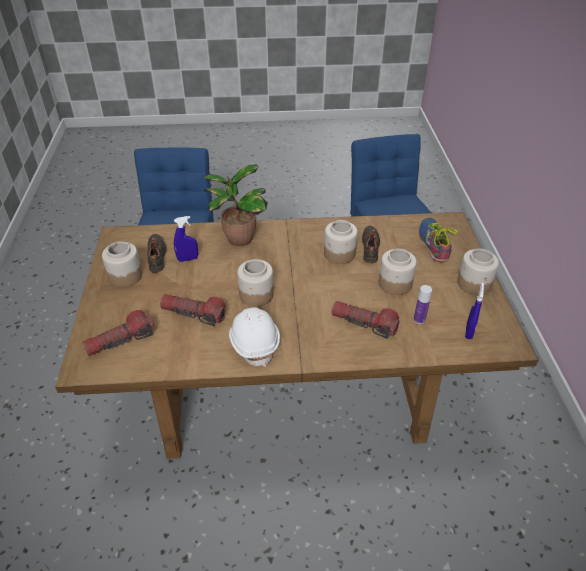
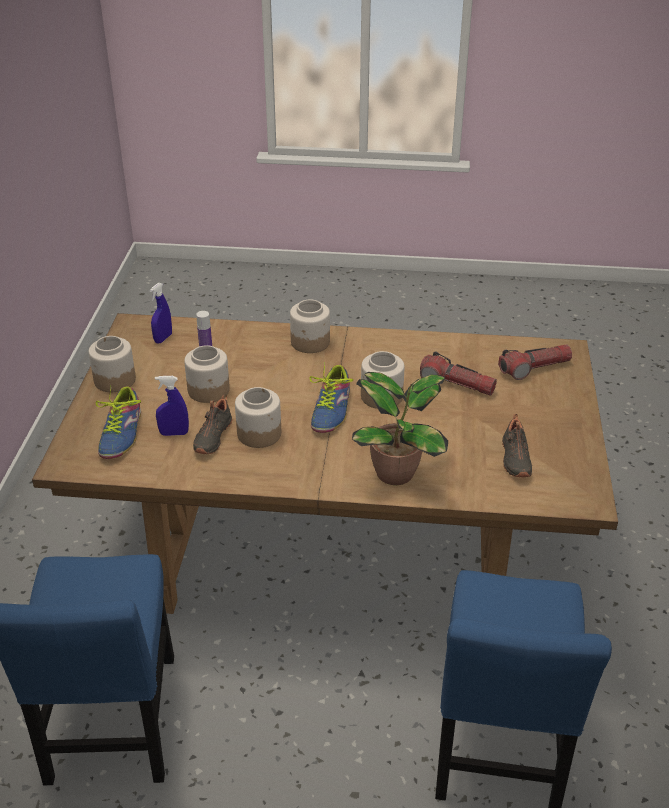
camera: 170 degrees left, 5 degrees down
jar [102,241,142,287] -> jar moved to [290,299,330,353]
blue spray bottle [174,216,198,262] -> blue spray bottle moved to [155,376,189,436]
white hard hat [229,307,280,367] -> none
flashlight [332,301,400,339] -> none
none -> shoe [310,362,353,433]

